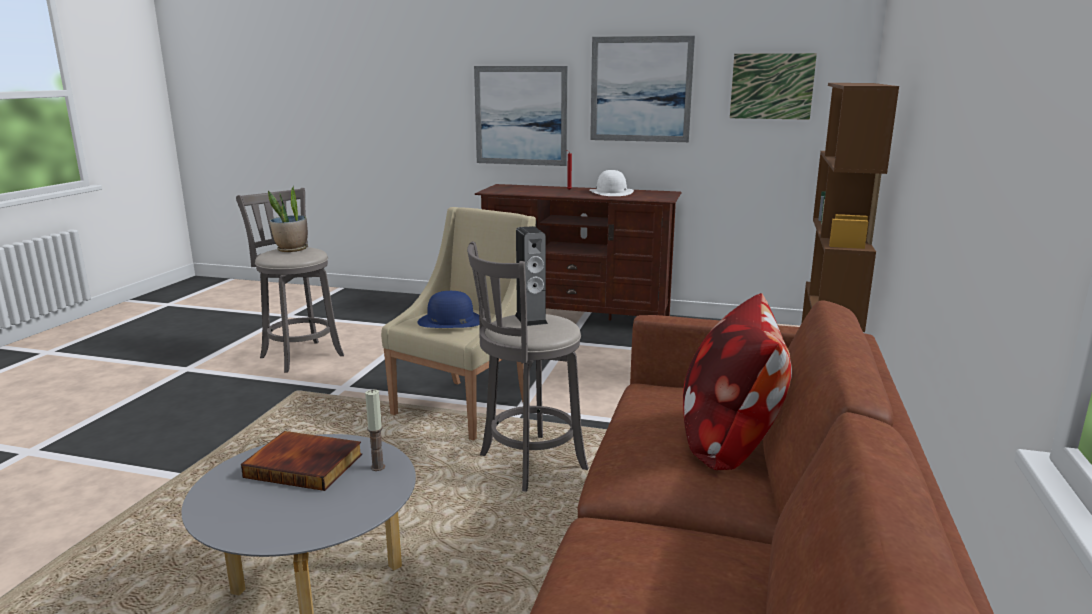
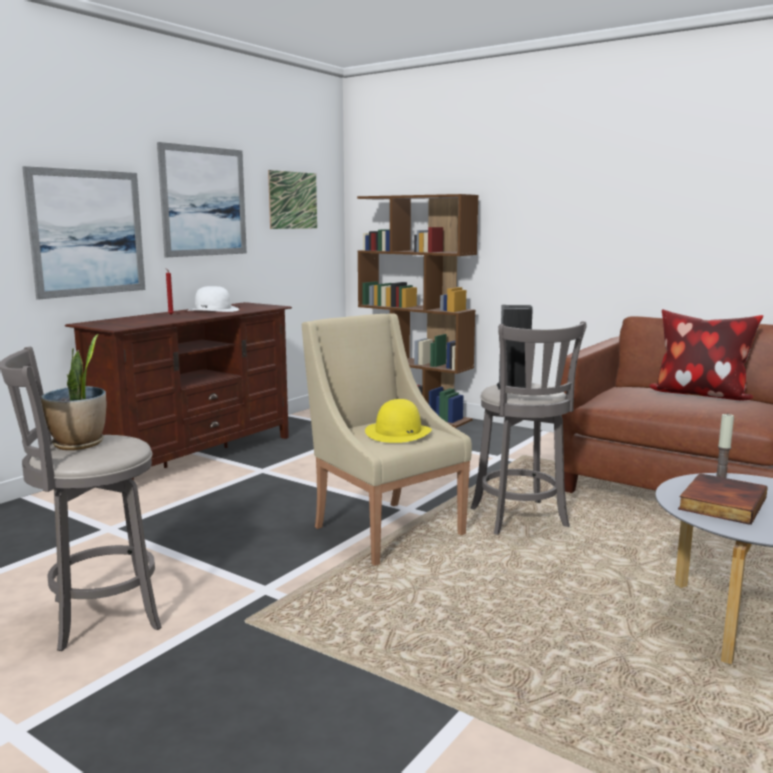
camera: 70 degrees left, 5 degrees down
blue hat [418,291,479,328] -> yellow hat [365,399,432,443]

